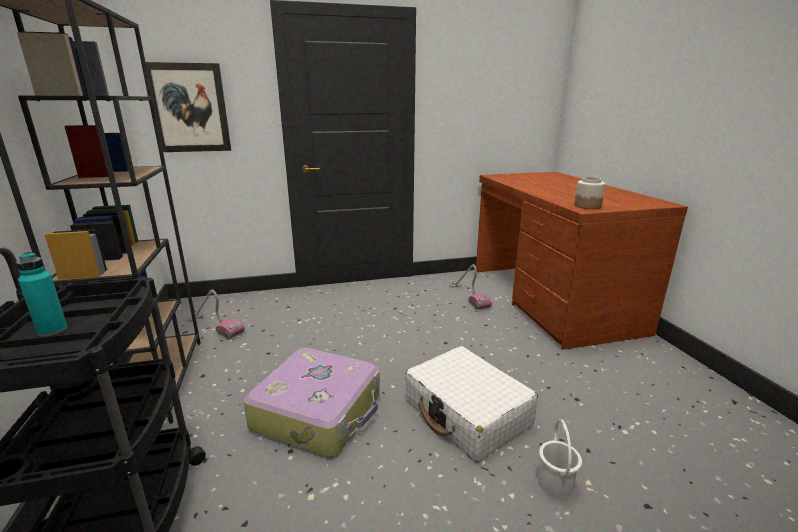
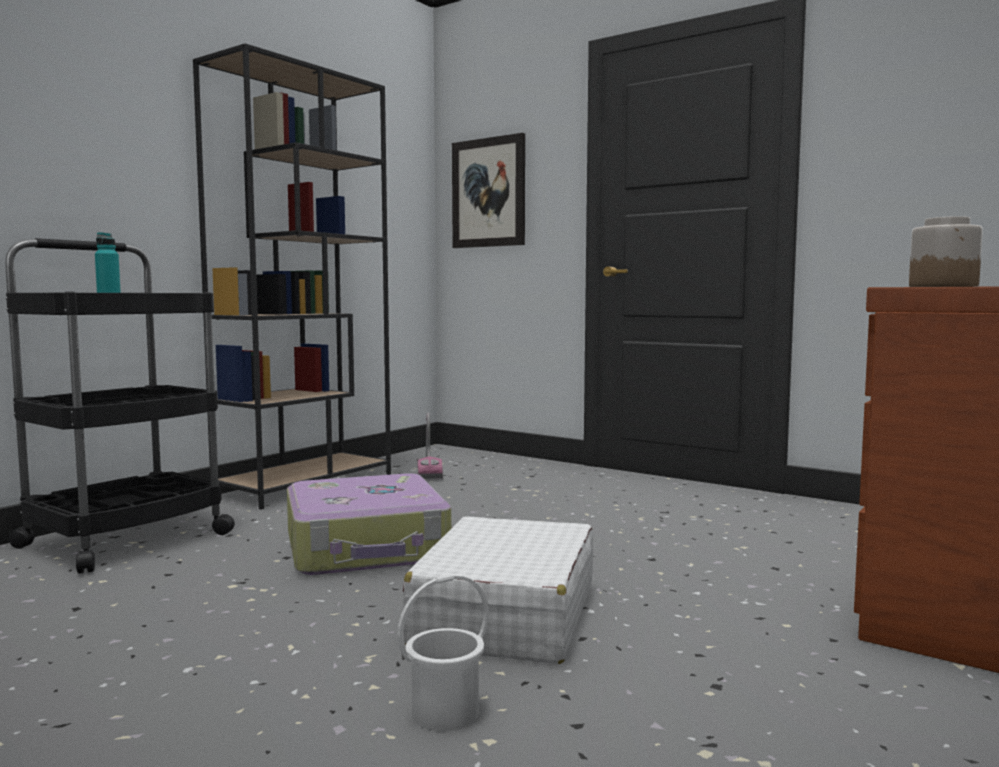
camera: 50 degrees right, 15 degrees down
vacuum cleaner [449,264,492,310] -> none

